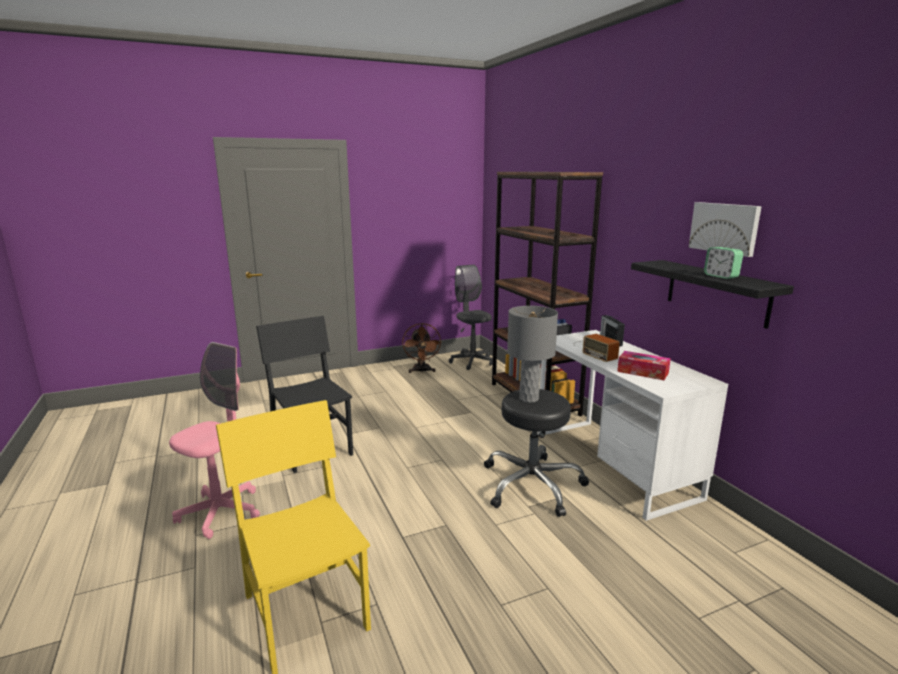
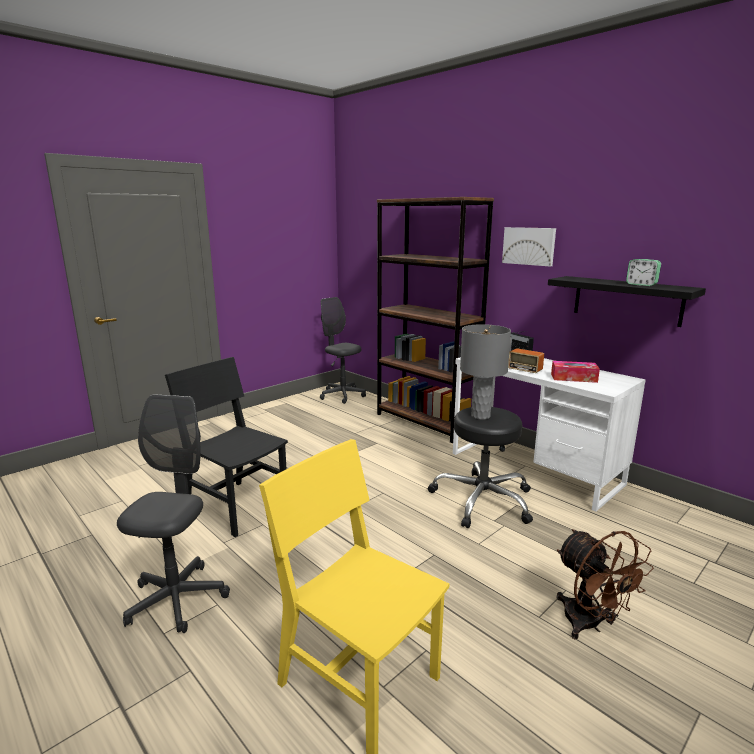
camera: 20 degrees left, 0 degrees up
pink office chair [169,342,260,539] -> grey office chair [117,394,230,633]
brown fan [402,323,442,373] -> brown fan moved to [556,529,654,639]
picture [688,202,762,257] -> picture moved to [502,227,556,266]

